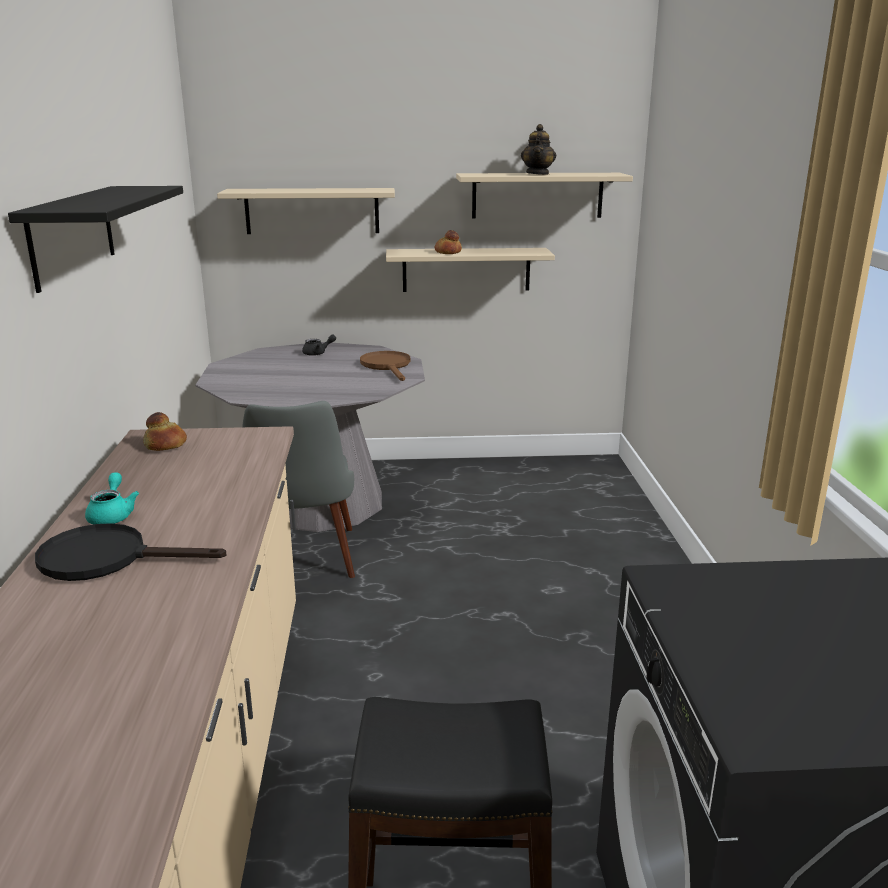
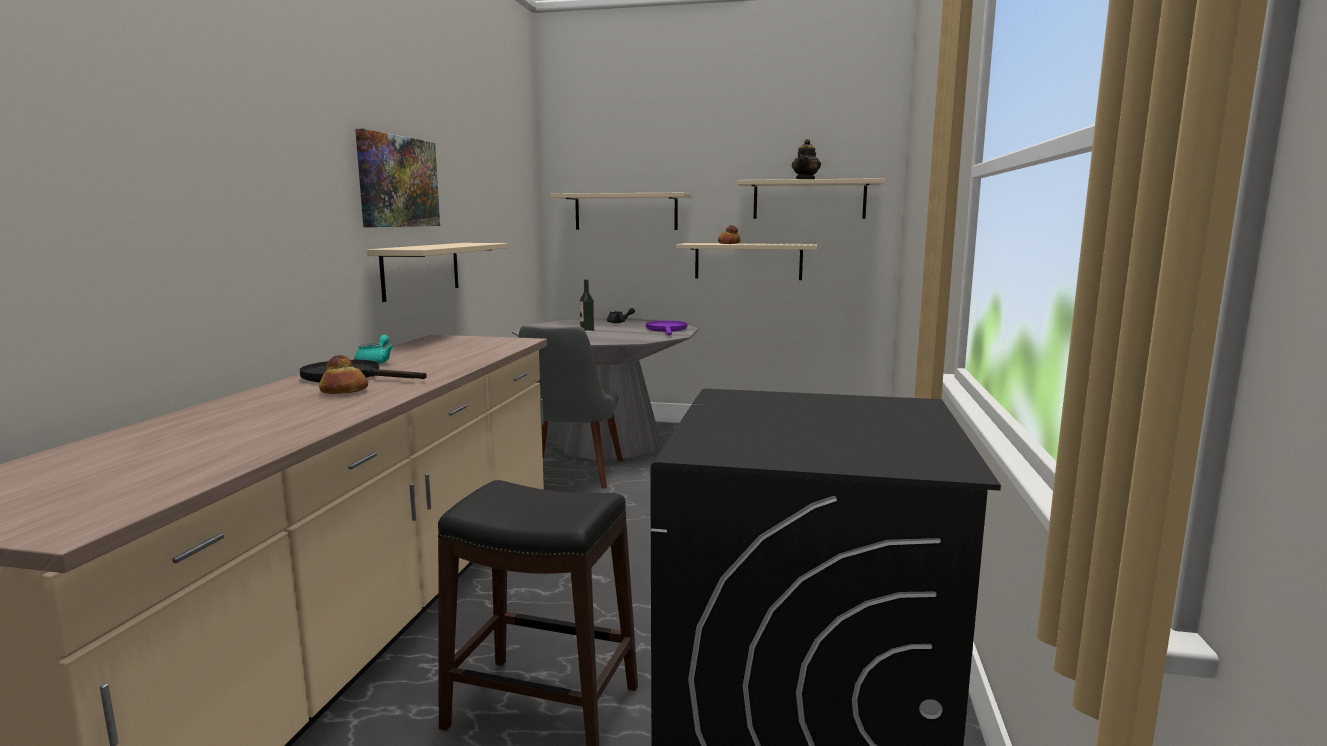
camera: 15 degrees right, 10 degrees down
black shelf [8,186,183,293] -> picture [355,129,440,227]
bread [143,412,187,451] -> bread moved to [319,355,368,394]
brown frying pan [360,351,411,381] -> purple frying pan [646,321,688,336]
none -> beige shelf [367,243,508,302]
none -> bottle [579,279,594,333]

